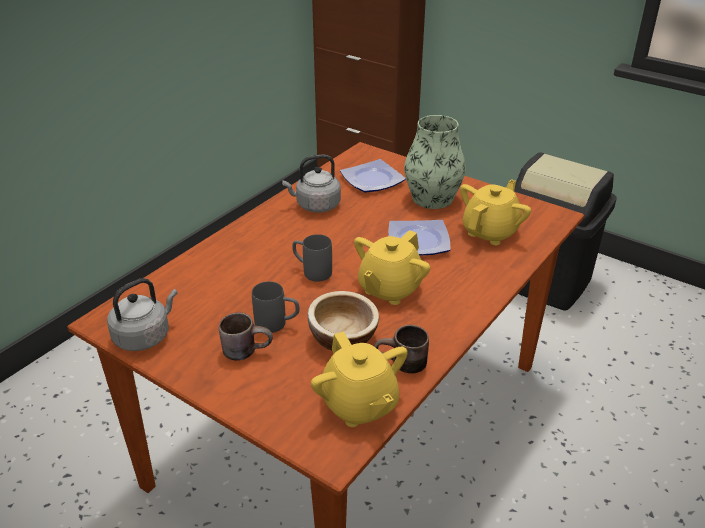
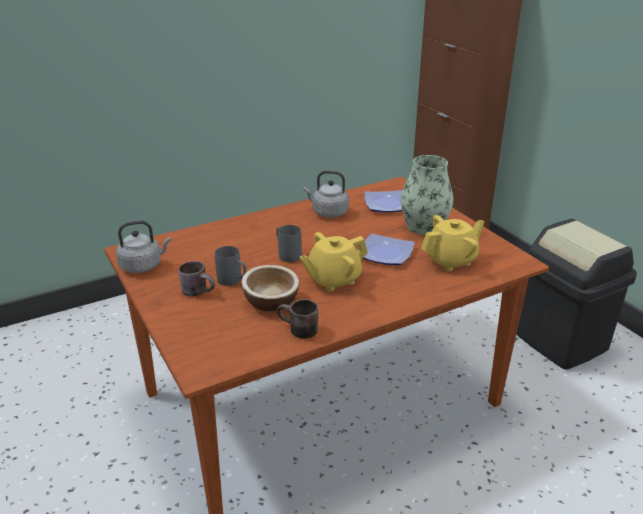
camera: 25 degrees right, 5 degrees down
yellow teapot [311,331,408,427] -> none

